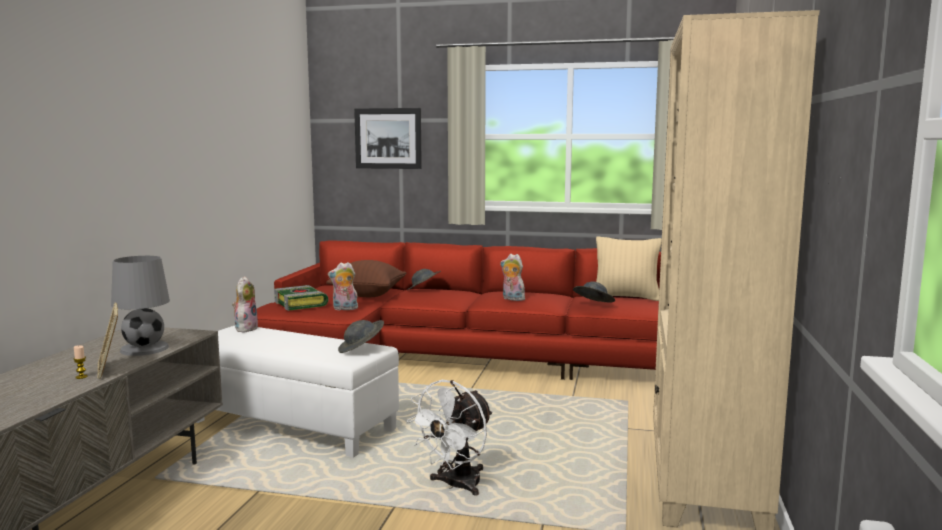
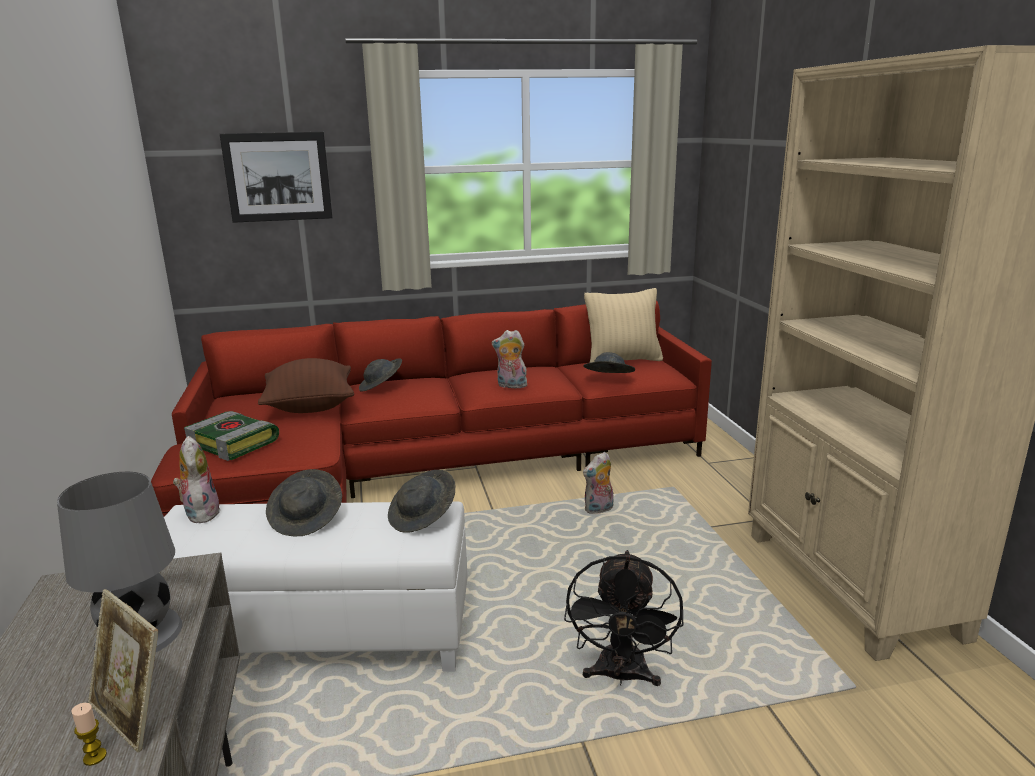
camera: 25 degrees left, 10 degrees up
plush toy [328,262,358,310] -> plush toy moved to [583,452,614,514]
white fan [407,380,493,496] -> black fan [564,550,683,686]
none -> grey hat [266,469,342,536]

